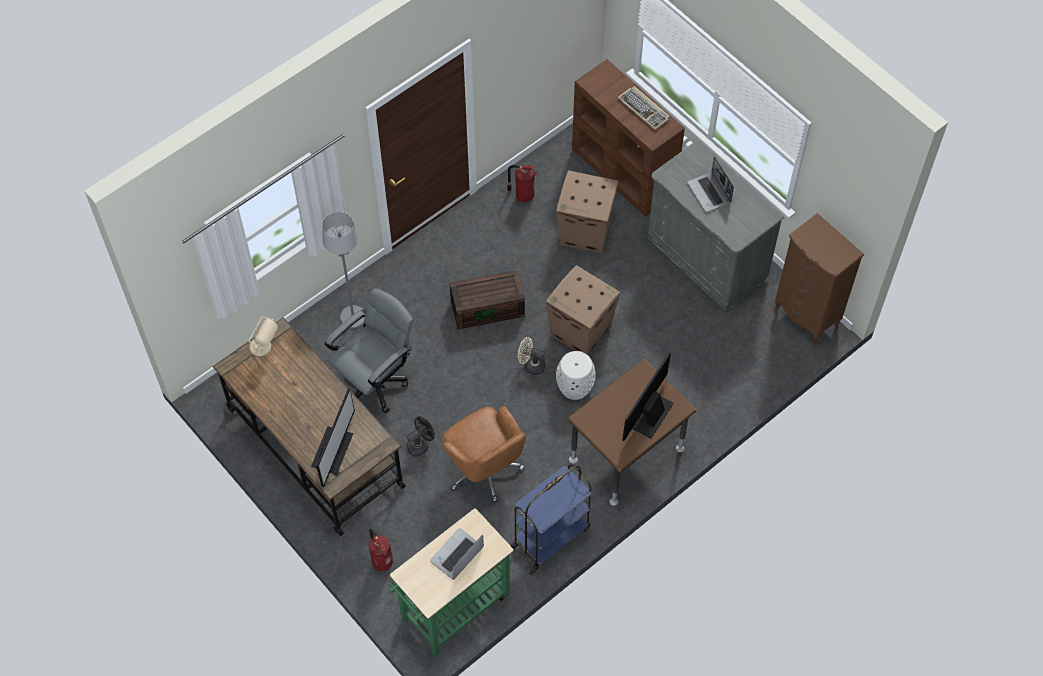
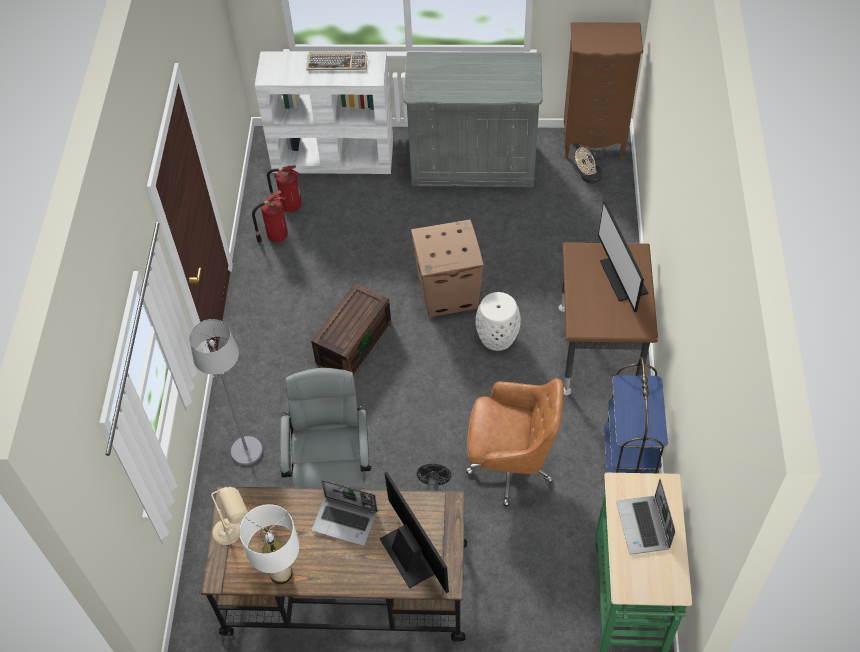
camera: 45 degrees left, 5 degrees down
fire extinguisher [369,529,393,572] -> fire extinguisher moved to [267,165,302,212]
beige fan [518,337,545,375] -> beige fan moved to [575,147,603,184]
cardboard box [556,170,618,254] -> none
brown bookcase [572,59,685,217] -> white bookcase [255,51,393,174]
laptop [687,156,734,213] -> laptop moved to [312,480,378,546]
none -> white table lamp [239,504,299,584]

